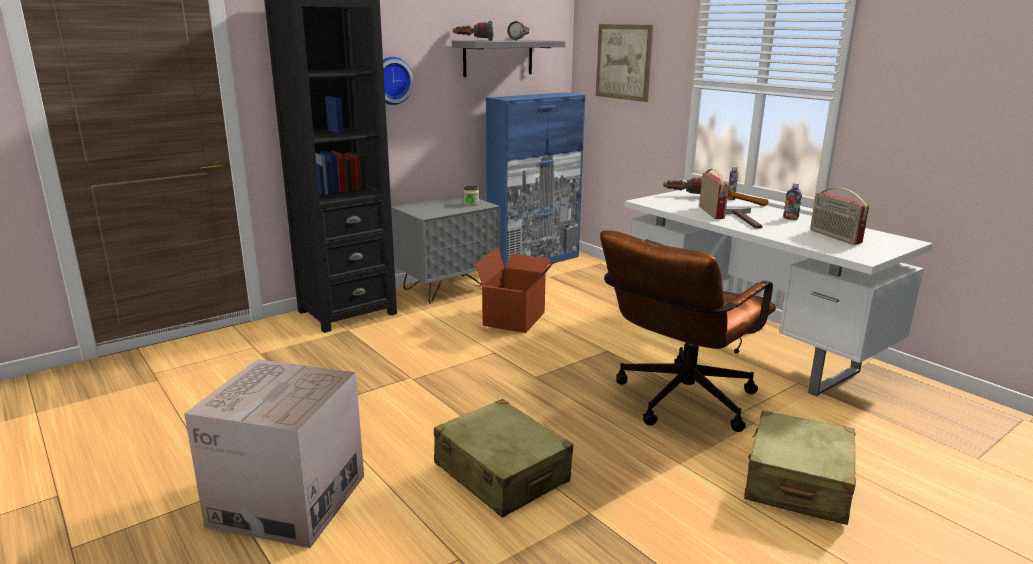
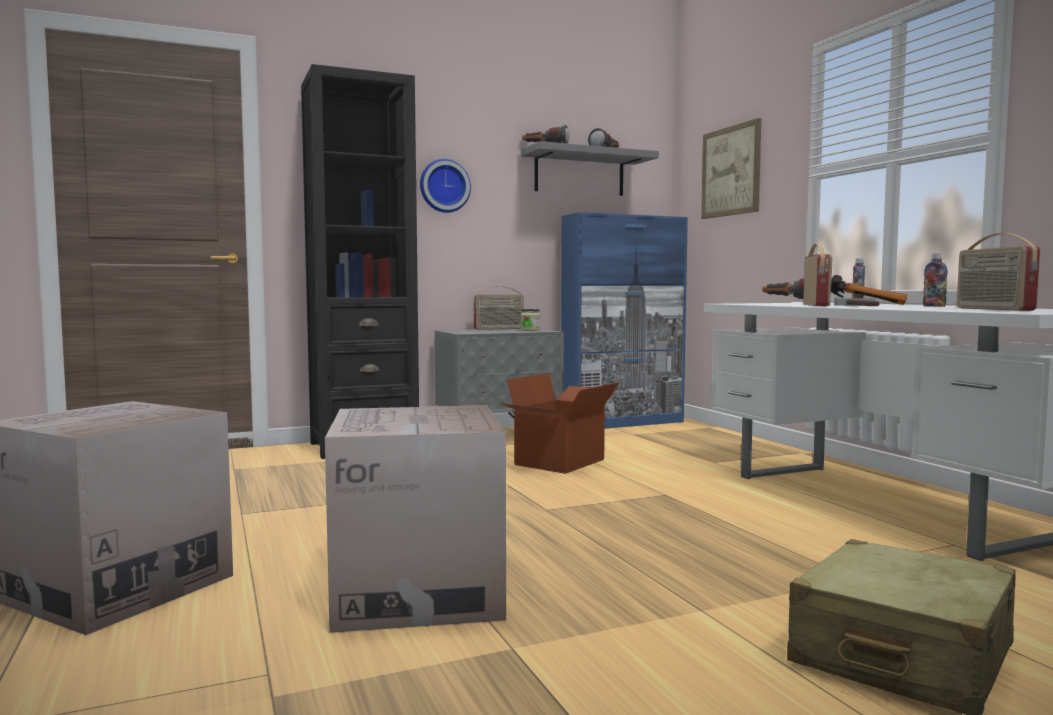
camera: 15 degrees right, 15 degrees down
beige suitcase [434,399,573,518] -> cardboard box [325,405,506,633]
brown office chair [600,230,776,432] -> none
none -> radio [473,286,524,330]

